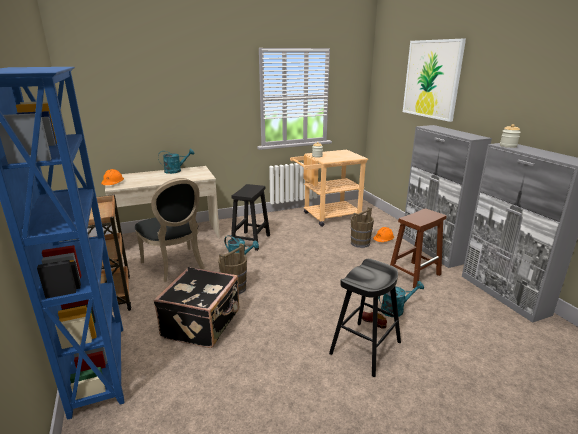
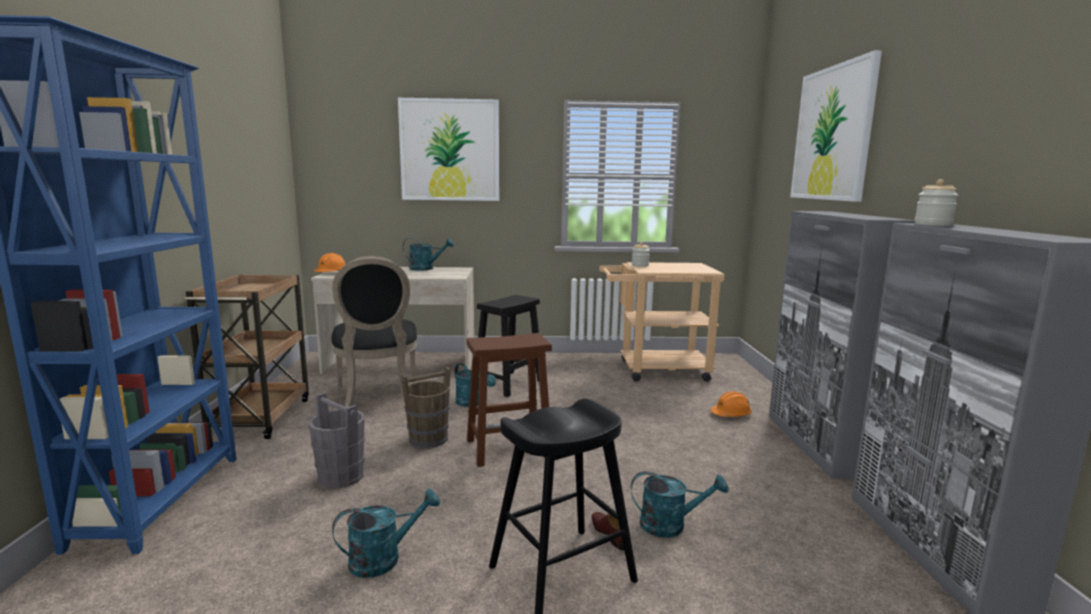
camera: 20 degrees right, 10 degrees down
black suitcase [153,267,239,348] -> grey bucket [309,392,365,488]
brown bucket [351,207,374,248] -> none
brown stool [390,208,446,288] -> brown stool moved to [466,333,552,467]
none -> turquoise watering can [332,489,440,578]
none -> picture [398,98,499,201]

